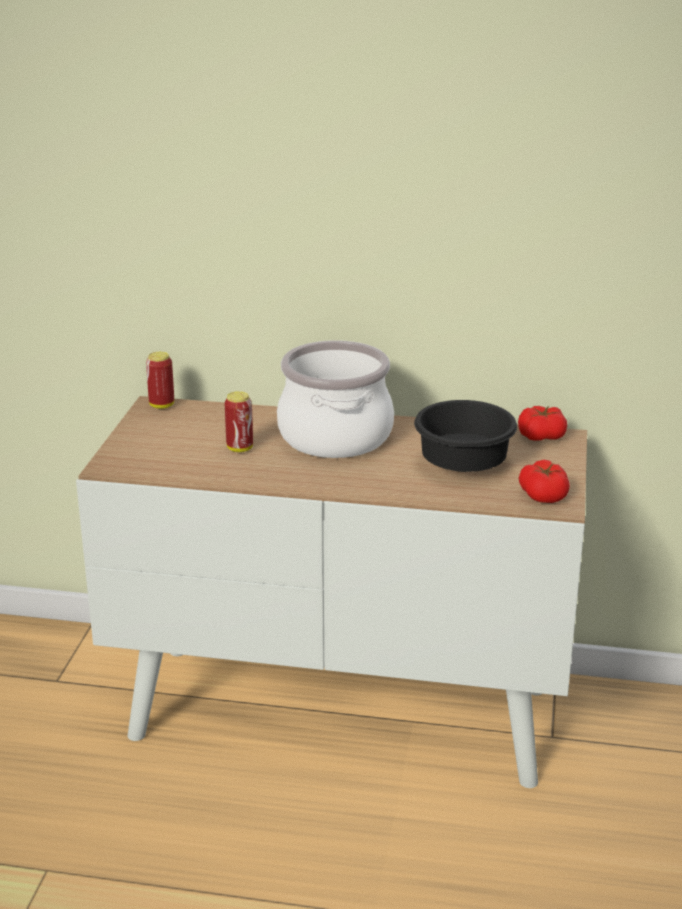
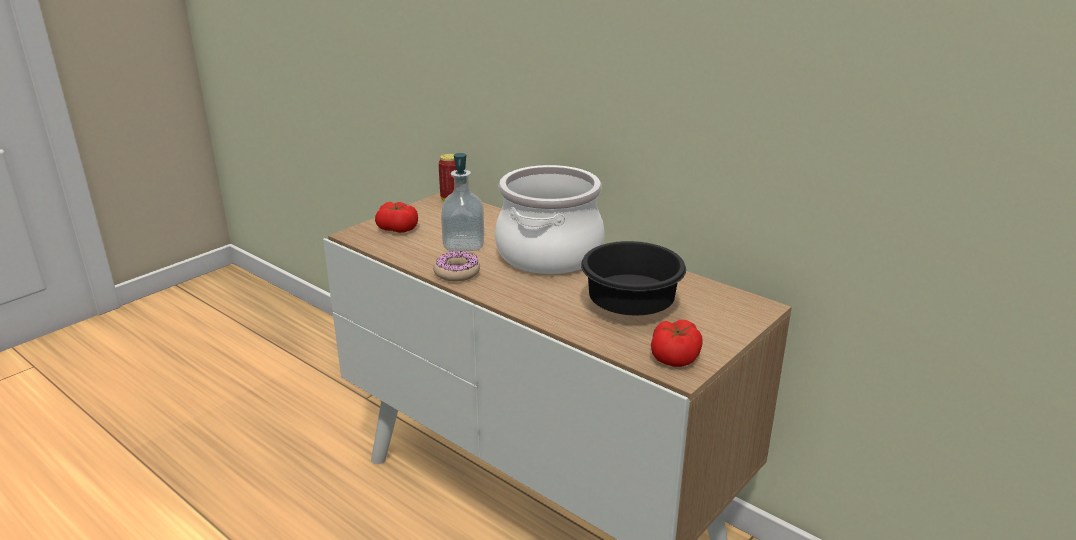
camera: 30 degrees right, 0 degrees up
can [225,391,253,452] -> soap dispenser [441,153,484,251]
tomato [518,406,567,441] -> tomato moved to [375,202,418,233]
none -> donut [433,251,480,282]

